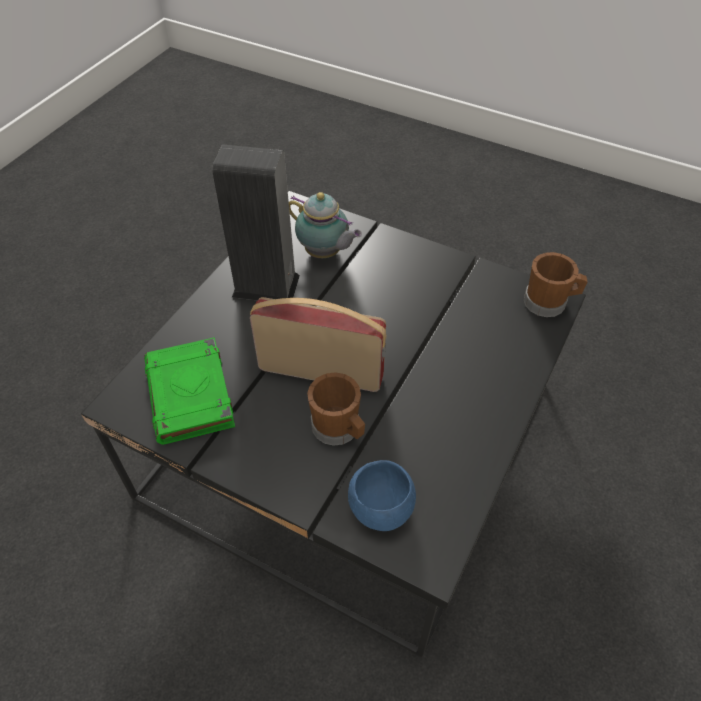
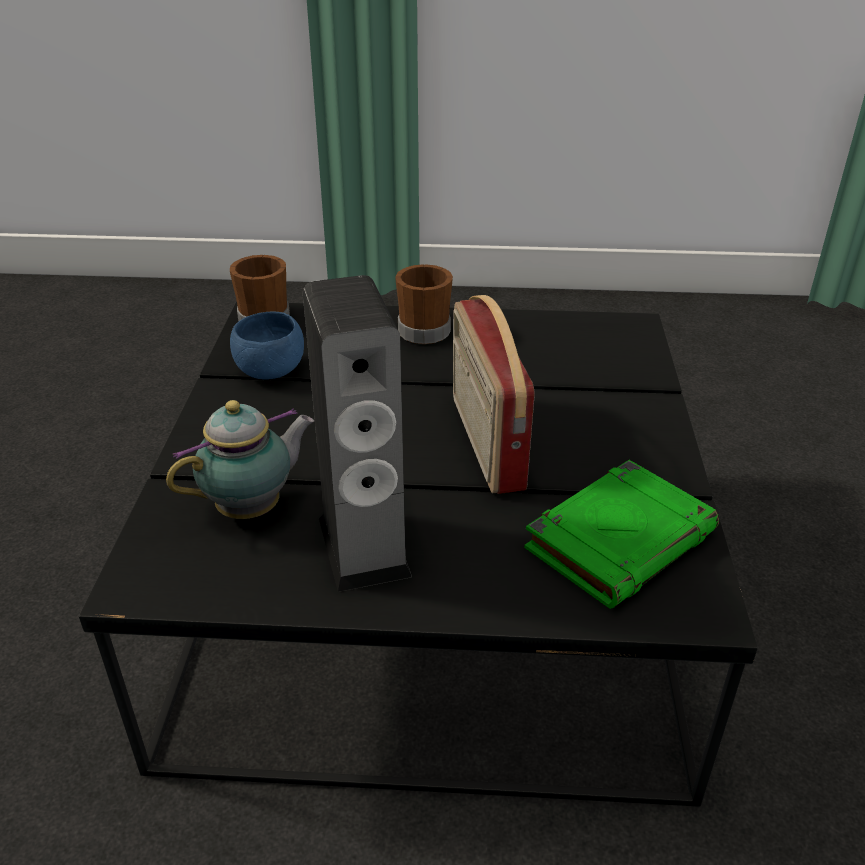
camera: 115 degrees left, 15 degrees down
teapot [289,192,362,258] -> teapot turned 45 degrees clockwise [166,400,314,519]
brown mug [307,372,365,446] -> brown mug moved to [395,264,453,344]
blue bowl [348,460,416,531] -> blue bowl moved to [230,312,304,380]

